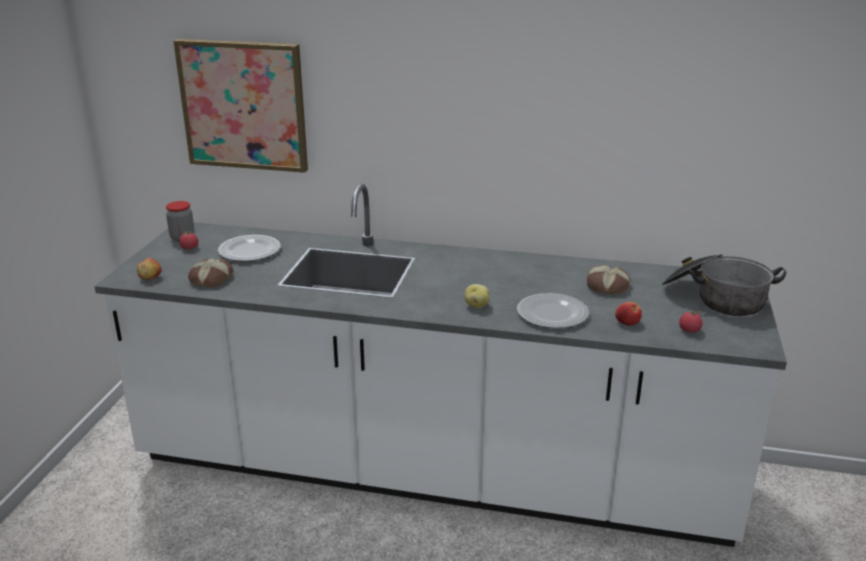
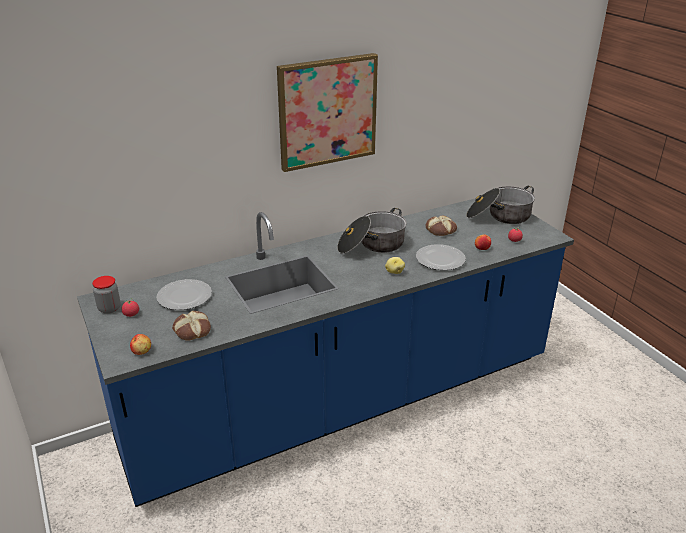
camera: 40 degrees left, 5 degrees up
white counter [94,184,787,547] -> blue counter [77,198,574,507]
picture [173,39,308,173] -> picture moved to [277,53,378,172]
none -> cooking pot [337,208,407,254]

